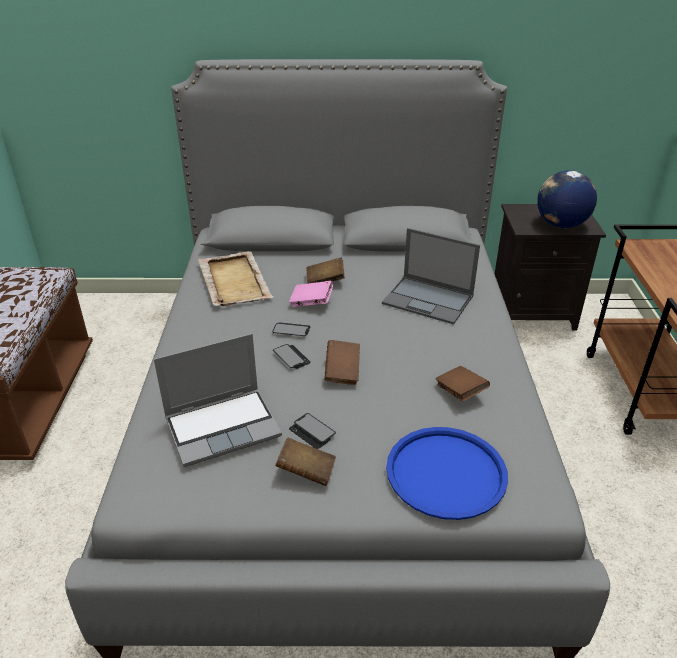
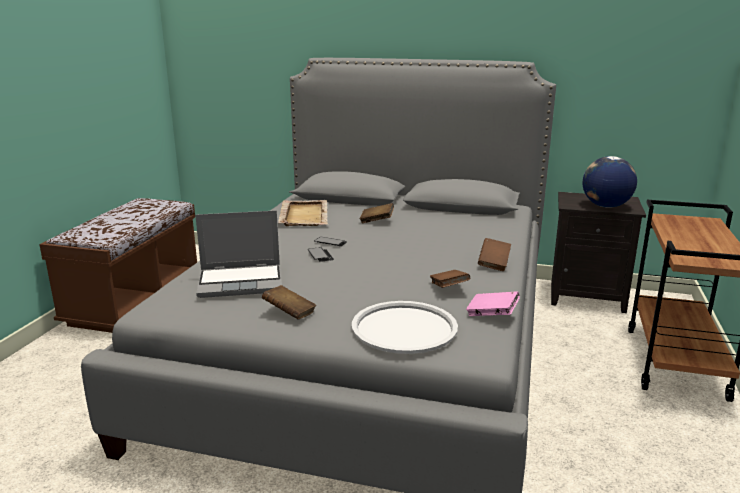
camera: 15 degrees right, 15 degrees down
pink book [289,281,333,307] -> pink book moved to [466,291,520,316]
phone [289,413,336,449] -> none
brown book [324,340,360,385] -> brown book moved to [478,238,511,271]
laptop [382,228,480,324] -> none
blue tray [386,427,508,520] -> white tray [352,301,458,354]

